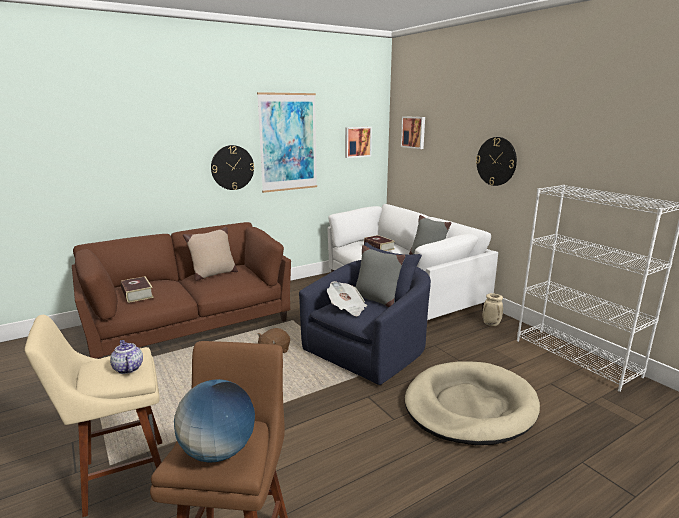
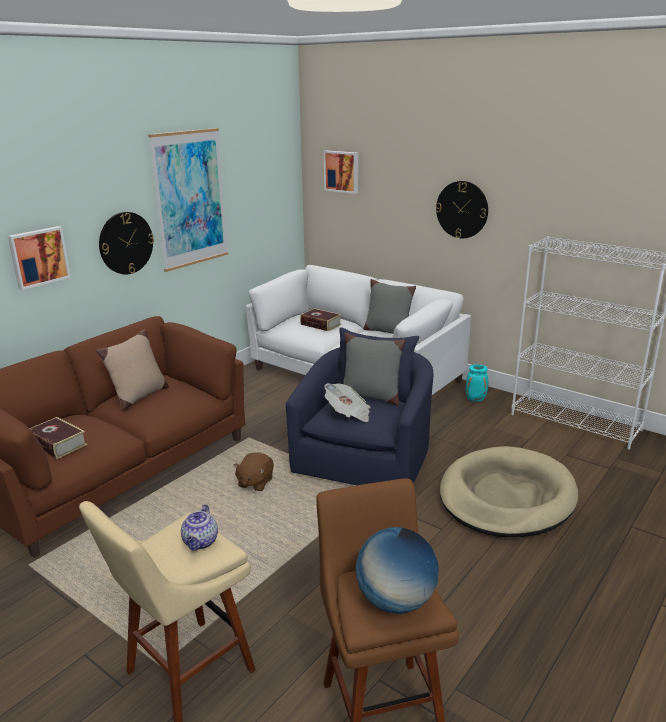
camera: 20 degrees left, 5 degrees up
teapot [110,340,143,374] -> teapot turned 120 degrees counterclockwise [181,504,218,551]
picture [345,127,372,158] -> picture moved to [8,226,71,290]
beige vase [483,293,503,326] -> turquoise vase [465,364,488,402]

